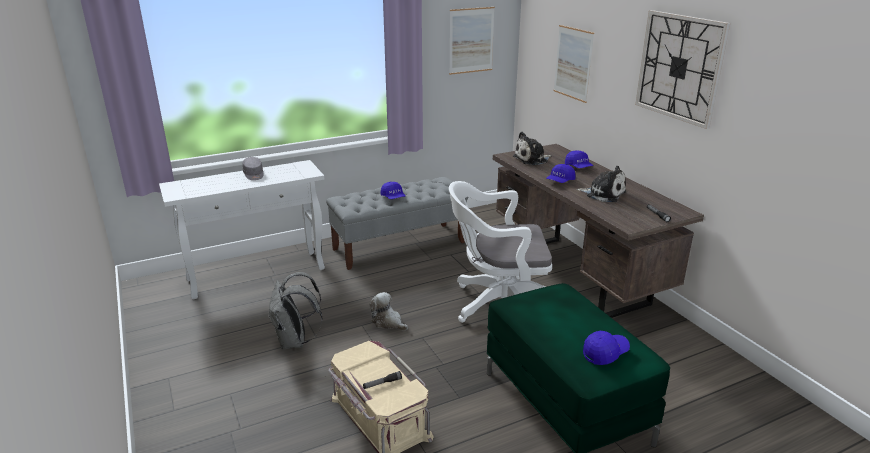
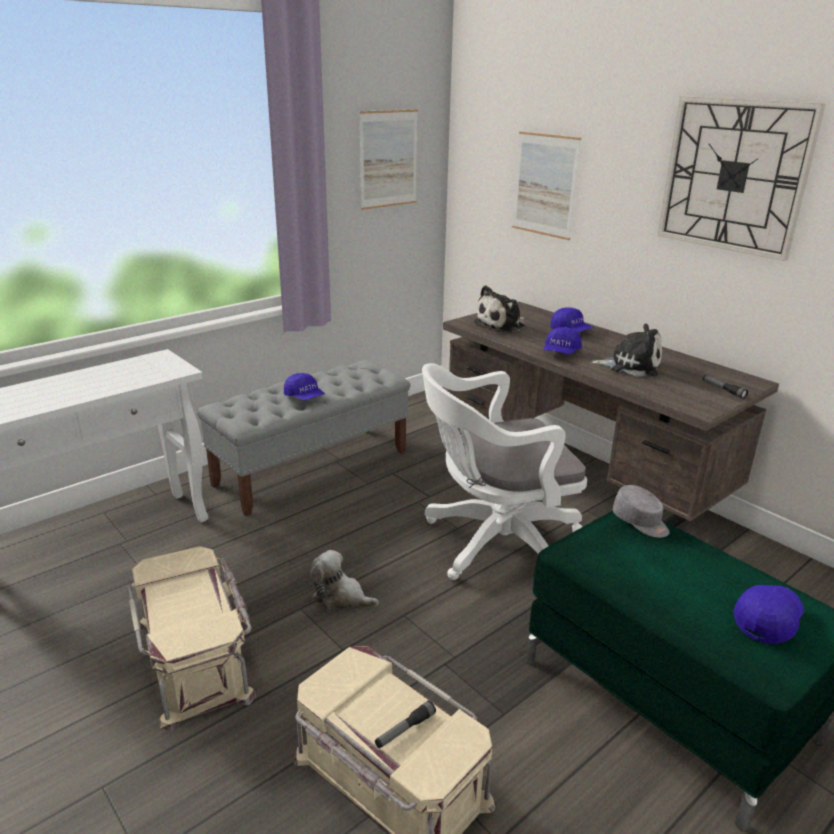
camera: 15 degrees left, 0 degrees up
grey cap [242,157,263,180] -> grey cap moved to [613,485,669,538]
grey backpack [268,272,323,349] -> beige storage box [127,546,256,732]

